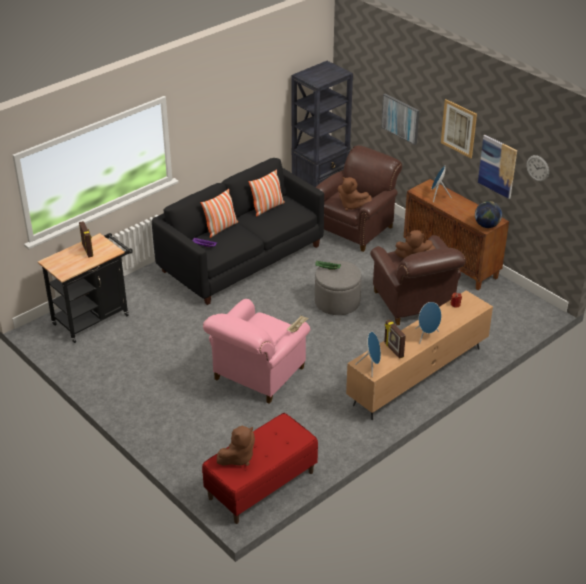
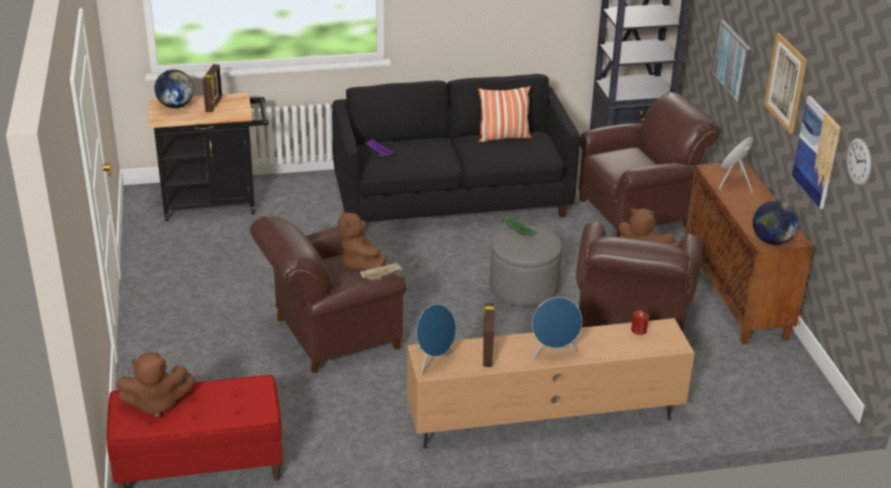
camera: 30 degrees right, 5 degrees down
pillow [201,189,238,238] -> none
pink armchair [203,299,310,404] -> brown armchair [250,216,407,373]
brown plush toy [338,177,372,211] -> brown plush toy moved to [338,209,386,271]
none -> globe [155,69,194,108]

